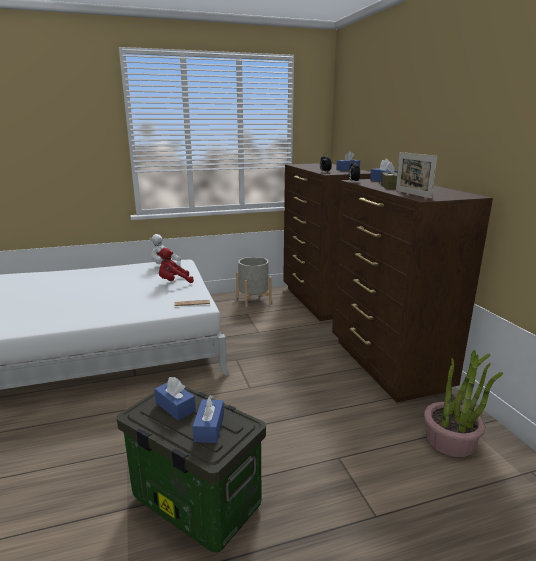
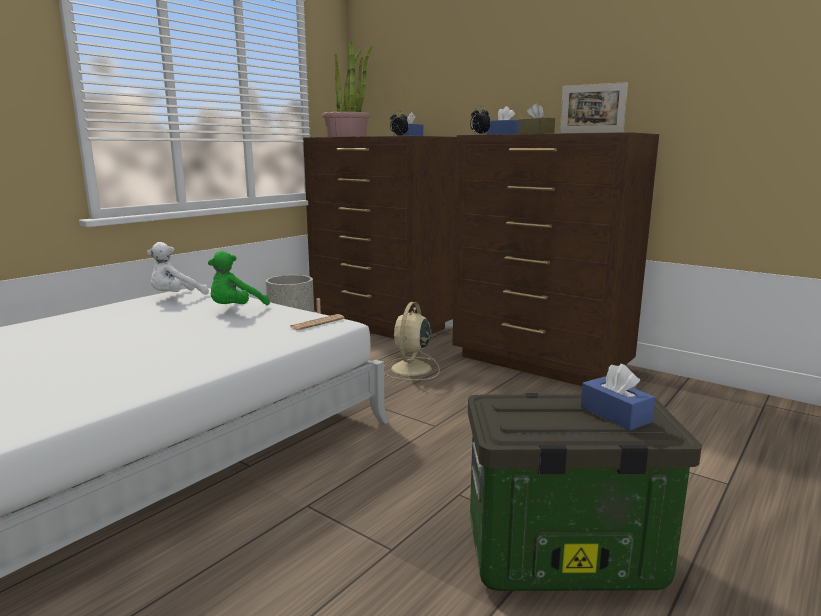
camera: 35 degrees left, 5 degrees down
blue tissue box [154,377,196,420] -> none
red plush toy [157,248,194,283] -> green plush toy [208,251,270,306]
potted plant [424,350,503,457] -> potted plant moved to [322,42,372,137]
none -> beige fan [384,302,440,380]

